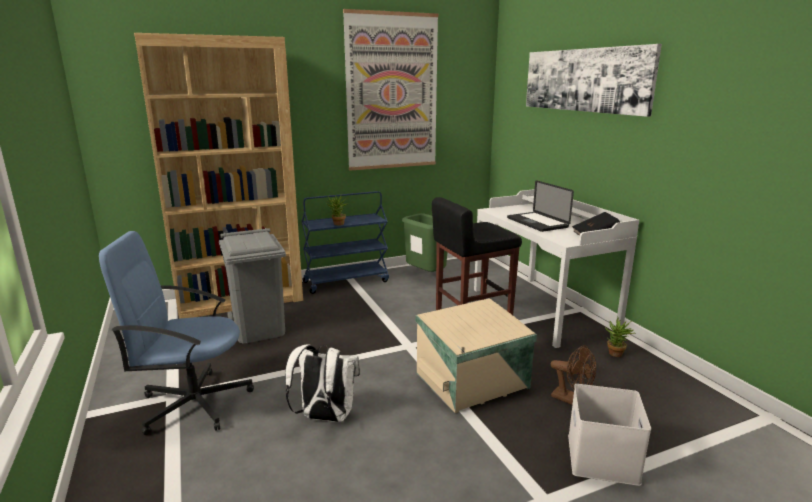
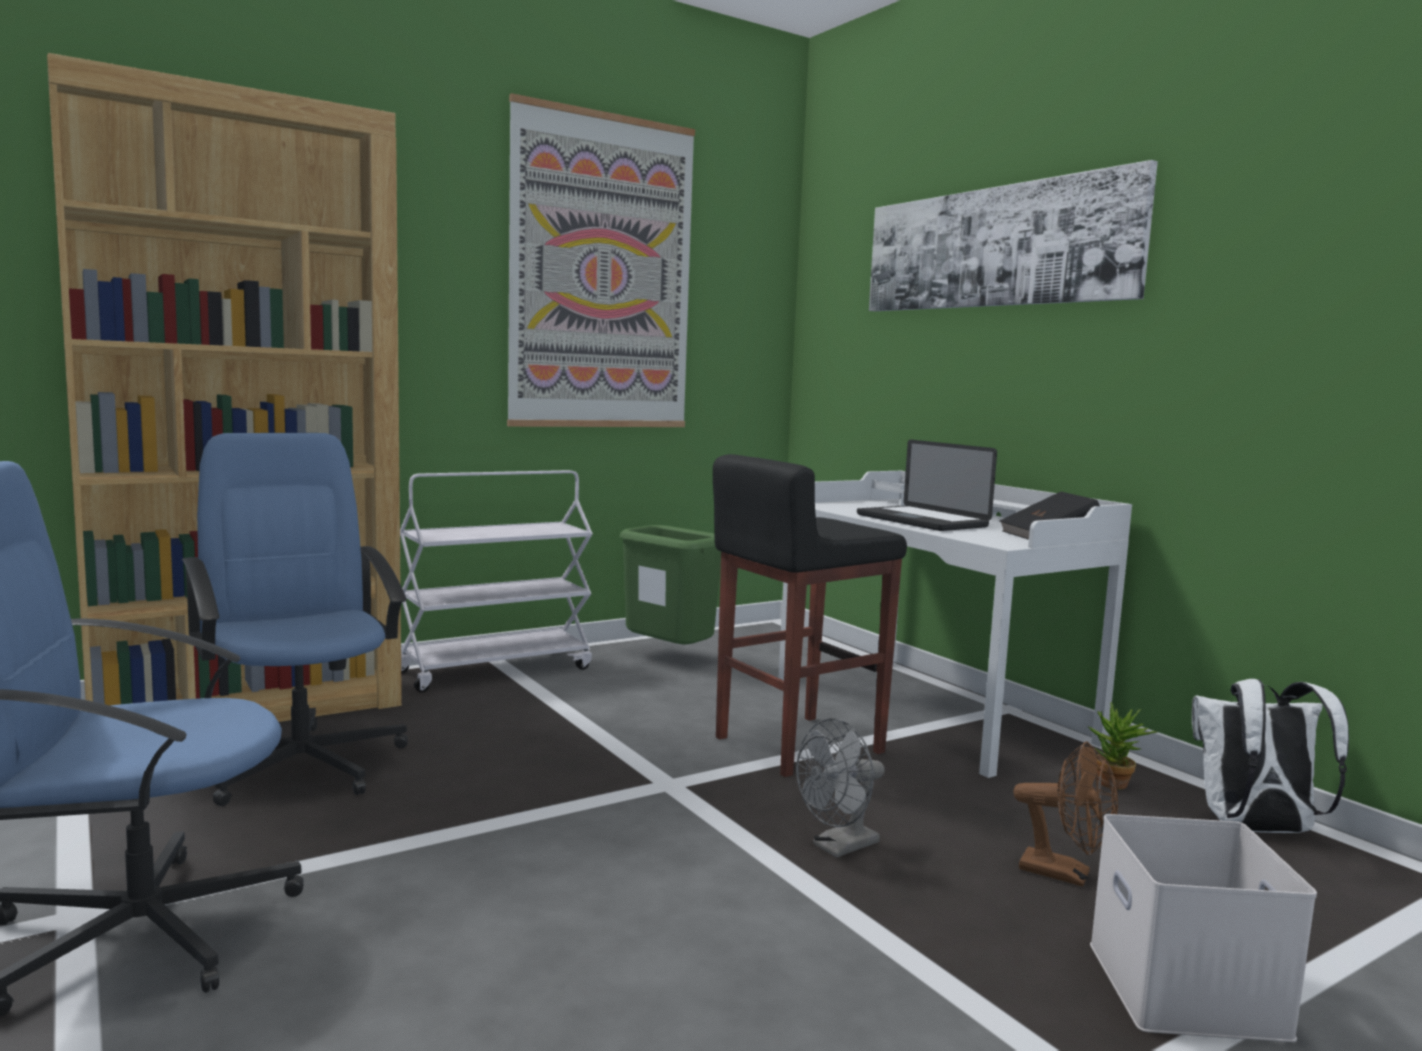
camera: 10 degrees left, 10 degrees down
grey trash can [219,228,286,343] -> blue office chair [182,433,408,806]
white backpack [285,344,360,422] -> white backpack moved to [1192,679,1349,833]
blue cart [301,191,389,294] -> white cart [400,470,593,693]
potted plant [328,195,349,226] -> none
beige storage box [416,298,537,413] -> grey fan [796,718,885,858]

